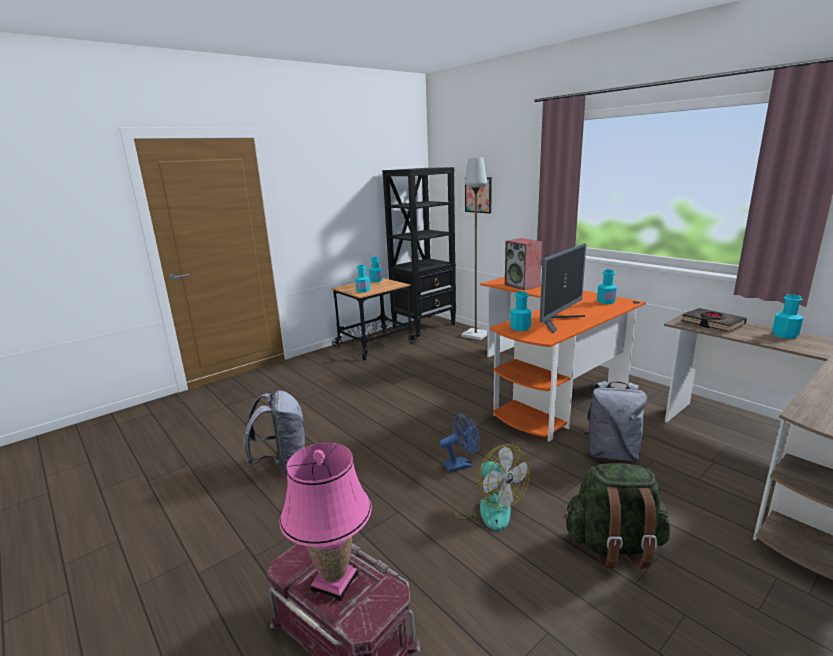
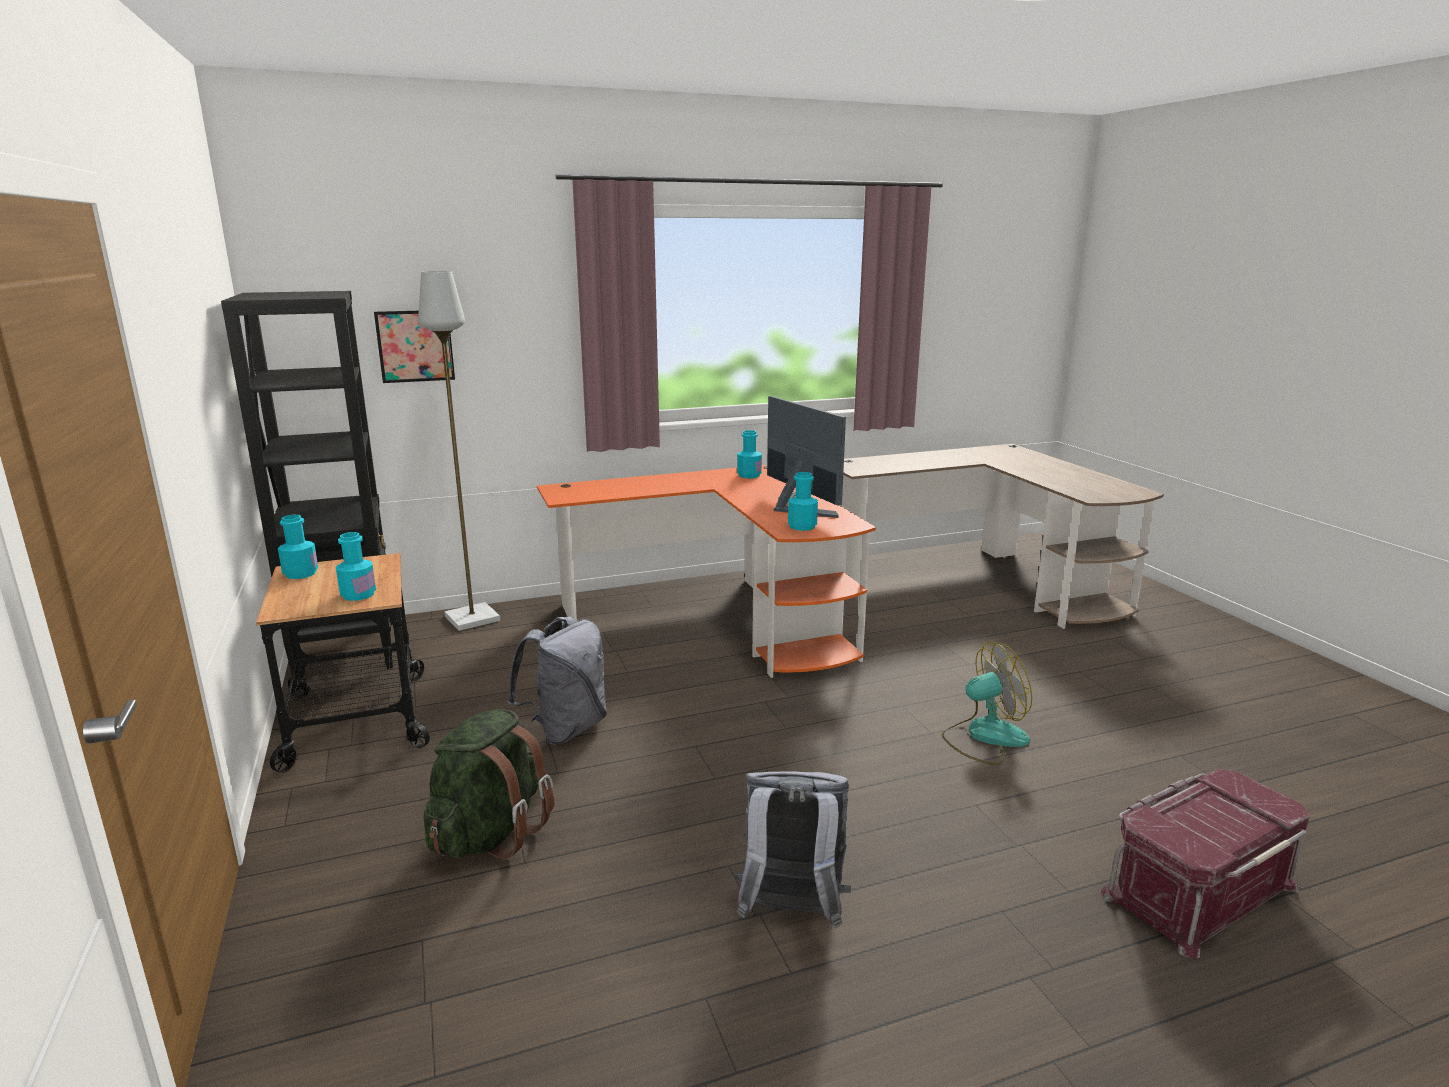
camera: 70 degrees left, 0 degrees up
pink table lamp [279,443,372,601] -> none
blue fan [440,413,480,472] -> none
speaker [505,238,542,290] -> none
green backpack [564,463,670,569] -> green backpack moved to [423,709,554,859]
grey backpack [584,381,647,461] -> grey backpack moved to [507,617,607,745]
black book [682,308,747,332] -> none
turquoise bottle [772,294,803,338] -> none

